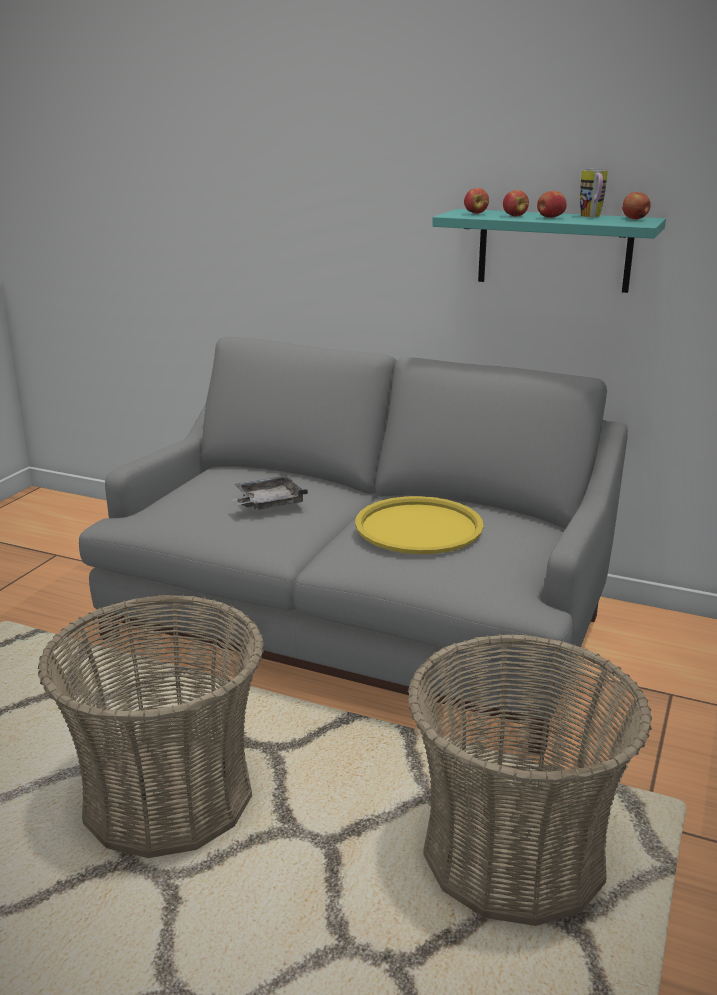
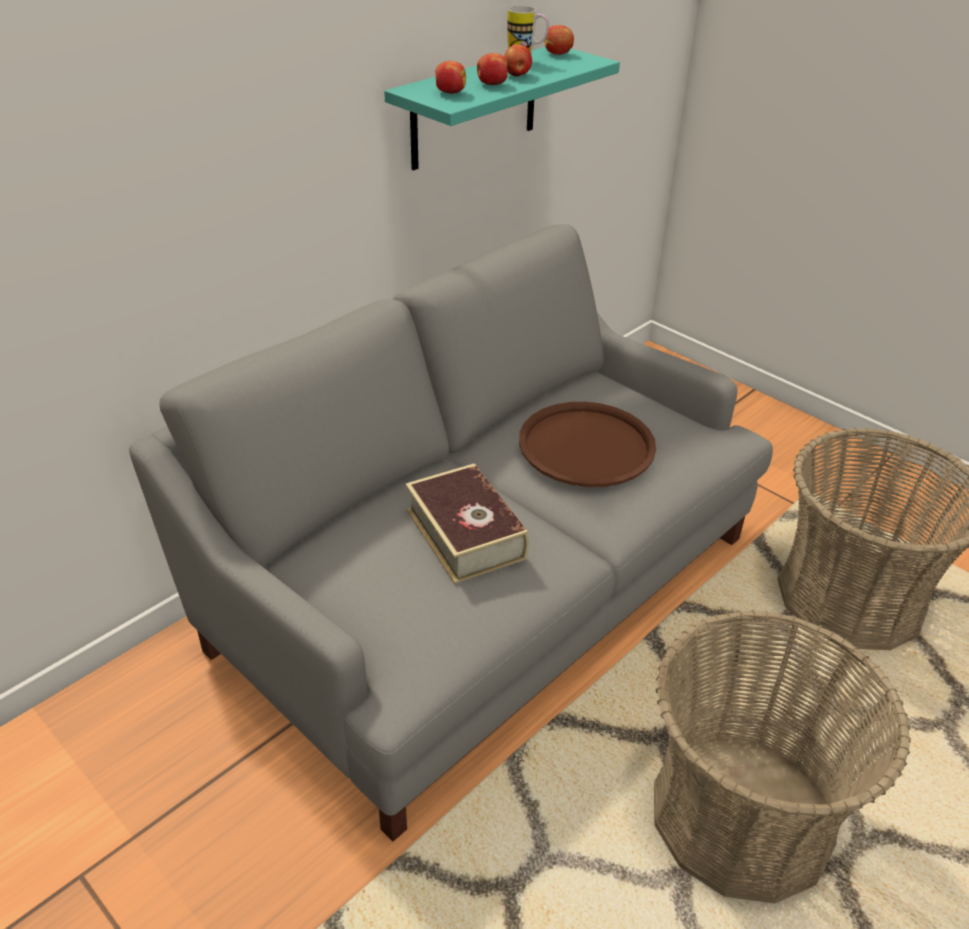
camera: 70 degrees left, 15 degrees up
grey tray [231,476,308,510] -> book [406,463,529,584]
yellow tray [355,496,484,554] -> brown tray [519,402,656,487]

